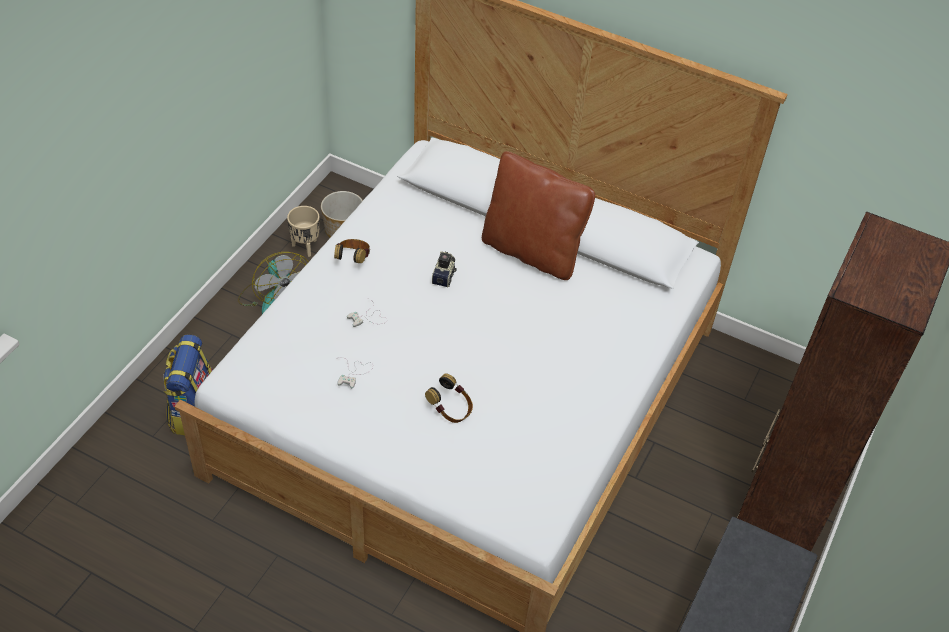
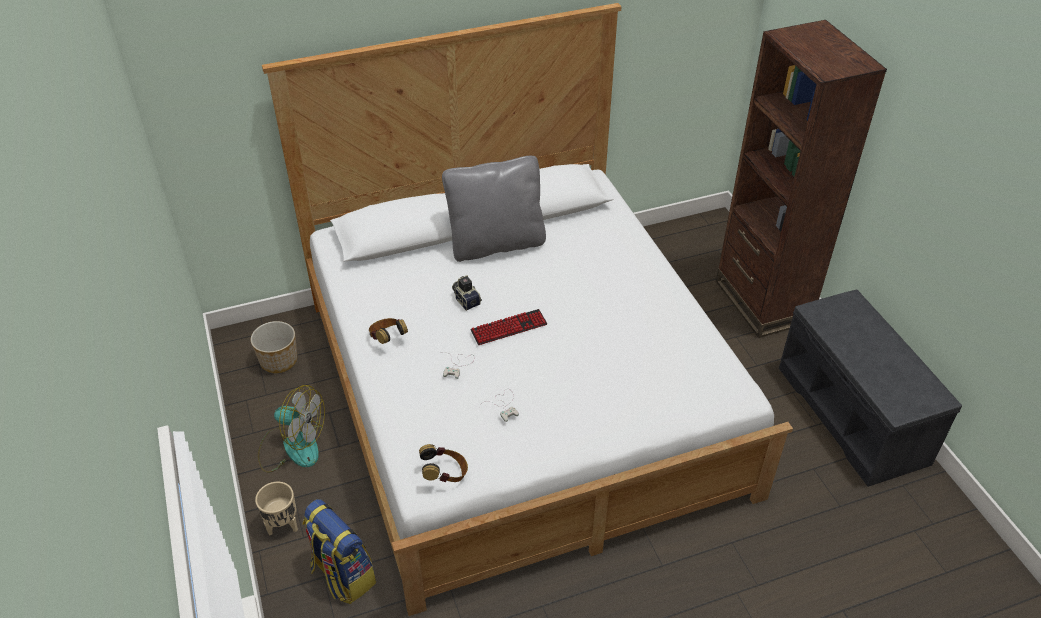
camera: 45 degrees left, 5 degrees down
beige planter [287,206,320,257] -> beige planter moved to [255,482,298,535]
headphones [425,373,473,423] -> headphones moved to [419,444,468,482]
brown pillow [482,151,595,280] -> grey pillow [442,156,546,262]
none -> keyboard [470,309,547,345]

